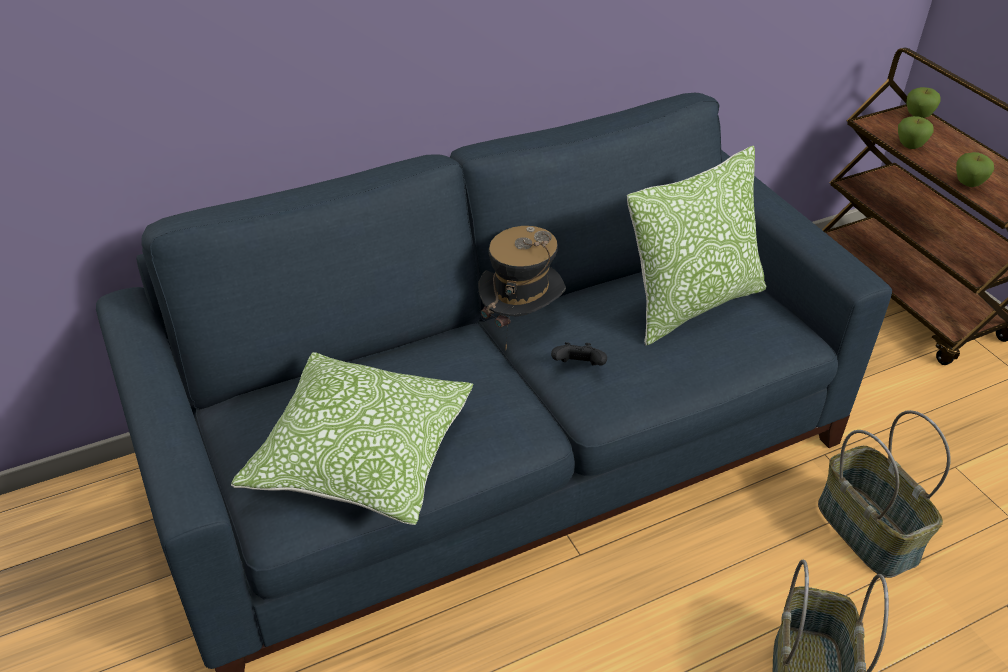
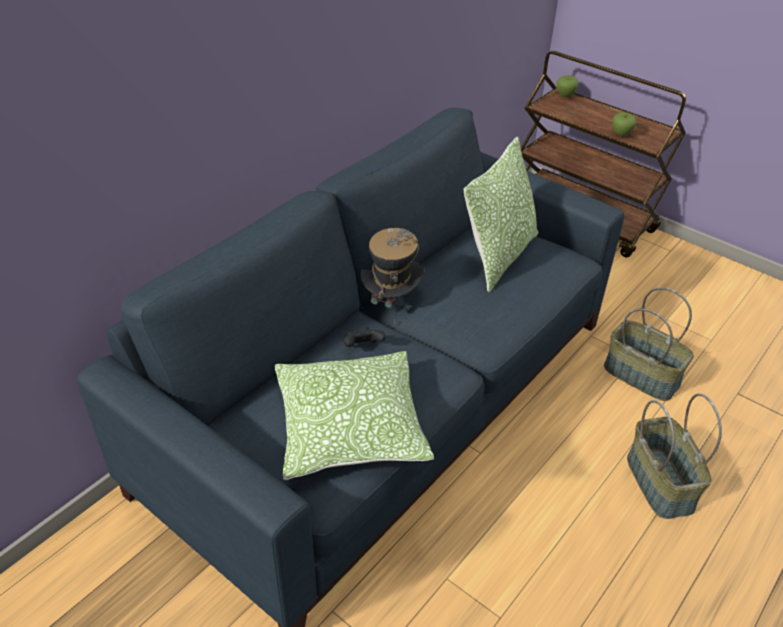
camera: 25 degrees left, 0 degrees up
black game controller [551,342,607,366] -> black game controller moved to [344,327,386,347]
apple [898,116,934,149] -> none

